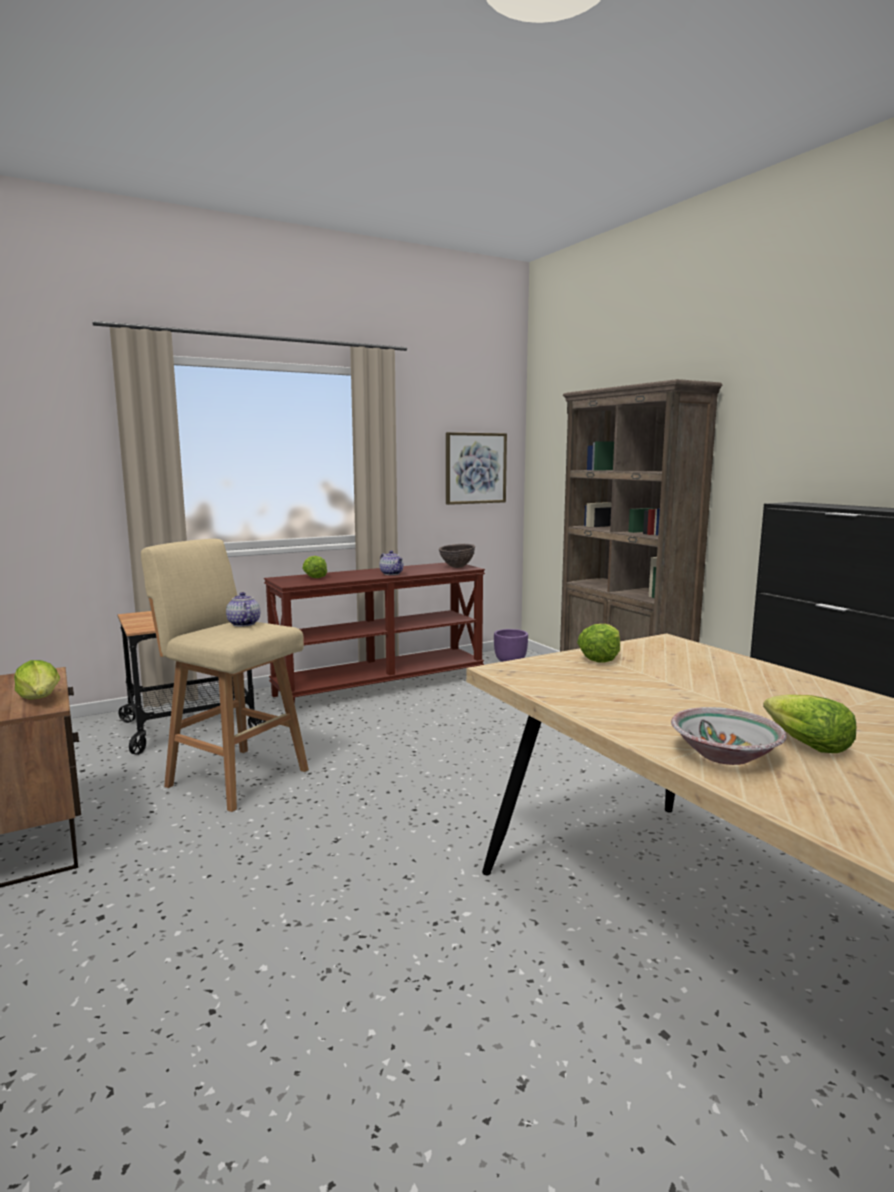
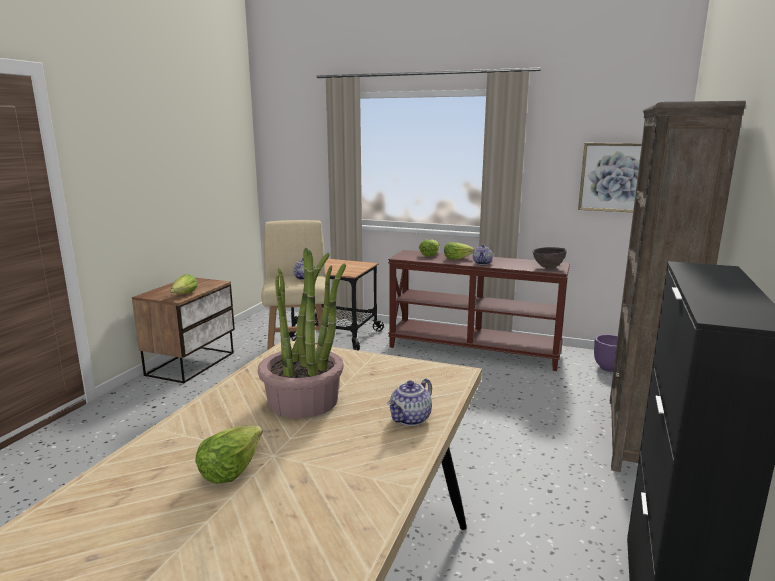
camera: 50 degrees right, 5 degrees up
lettuce [577,624,620,663] -> lettuce moved to [444,242,474,260]
bowl [671,707,787,765] -> none
none -> potted plant [258,248,346,418]
none -> teapot [387,379,432,426]

